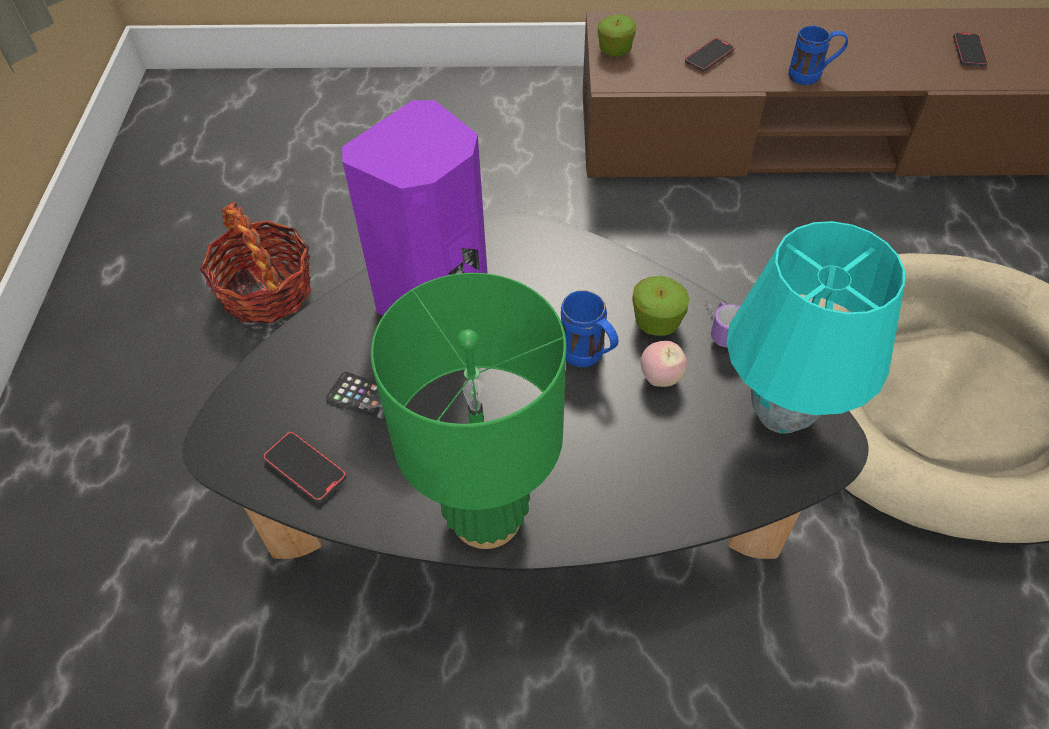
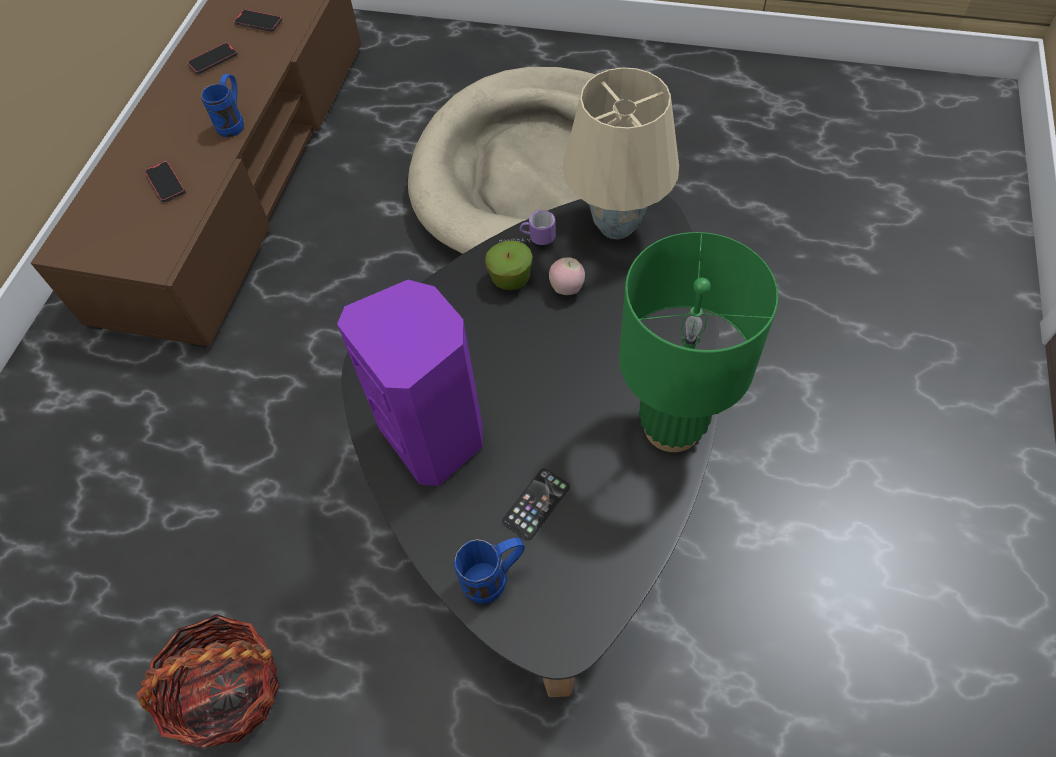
camera: 75 degrees left, 5 degrees up
phone [263,432,347,502] -> phone moved to [187,42,238,74]
blue mug [561,290,619,367] -> blue mug moved to [454,538,525,604]
apple [598,14,636,57] -> none
turquoise table lamp [726,221,905,434] -> beige table lamp [562,67,679,239]

